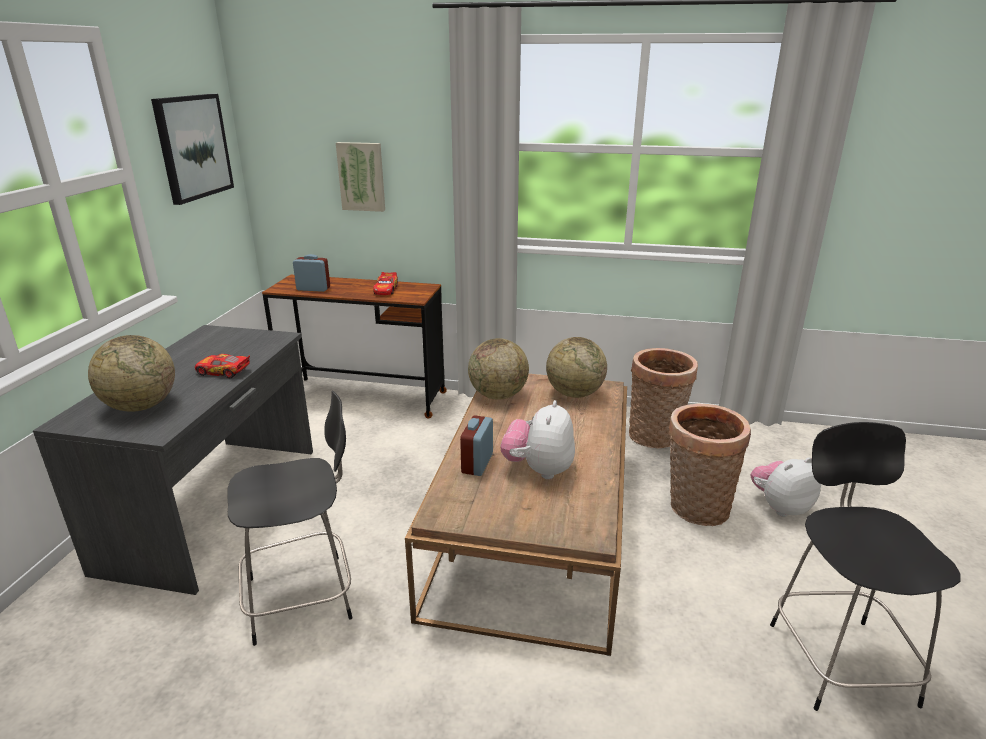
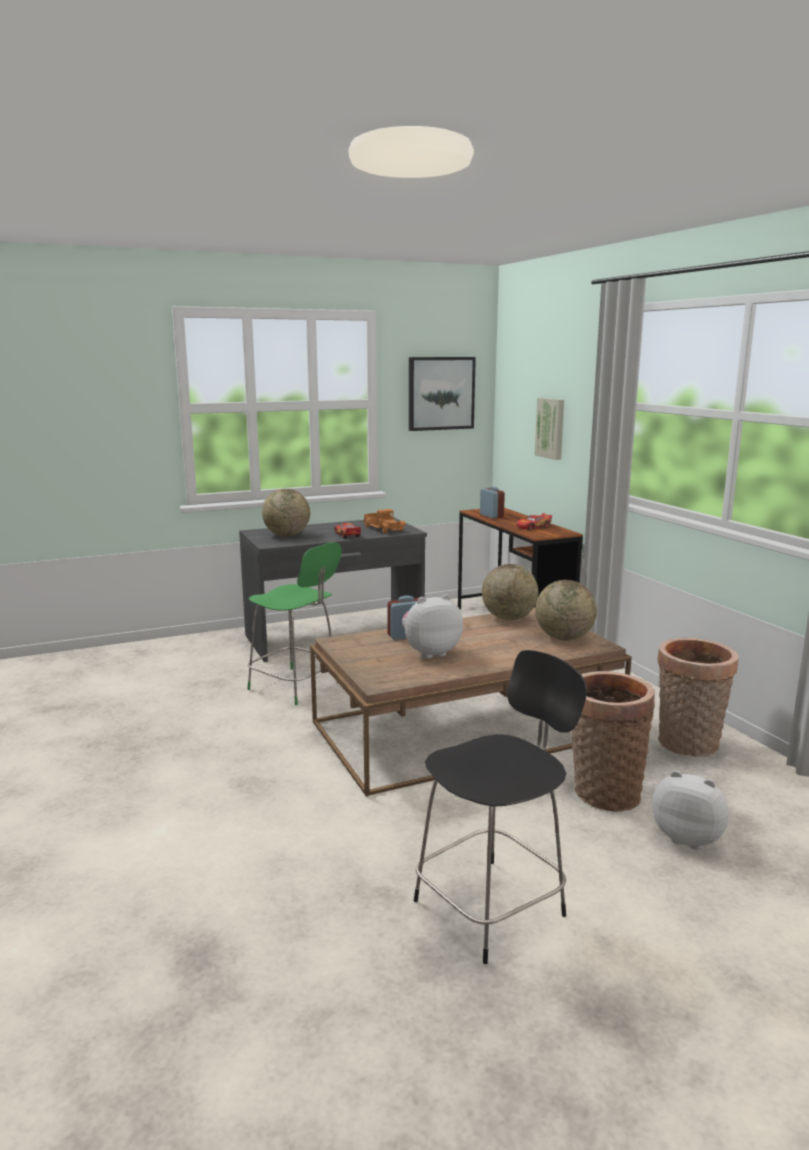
camera: 55 degrees right, 10 degrees down
black chair [227,391,352,646] -> green chair [248,542,341,705]
none -> toy truck [363,509,406,534]

